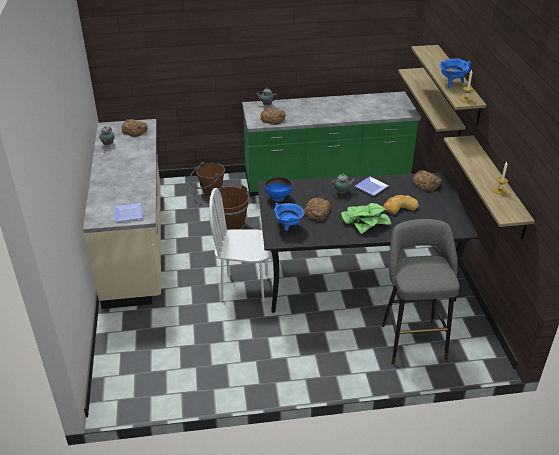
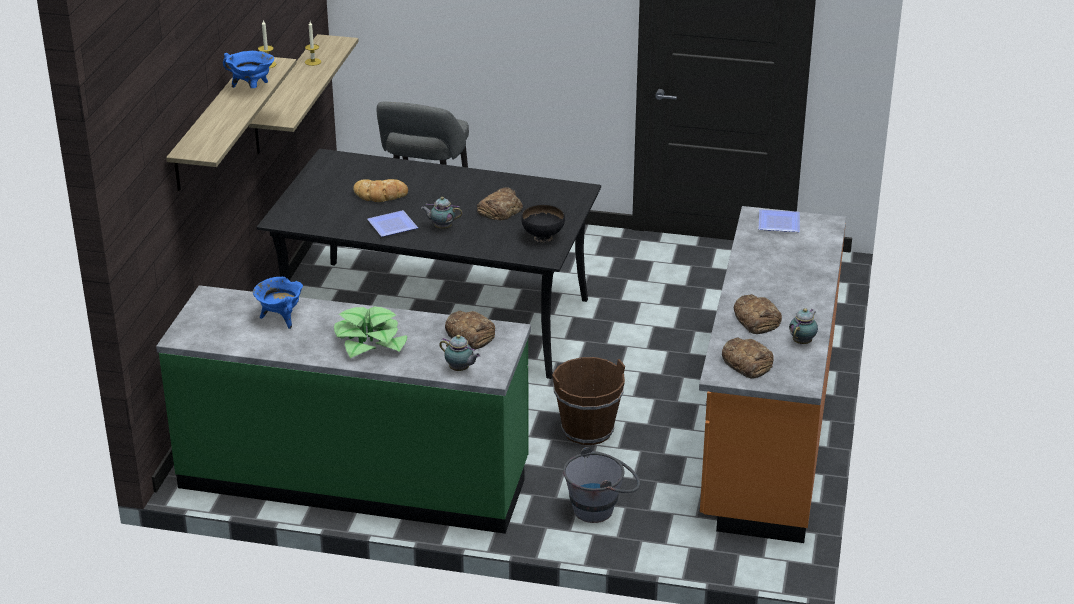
camera: 160 degrees left, 5 degrees down
beige counter [83,119,161,309] -> orange counter [699,206,846,543]
brown bucket [190,162,225,195] -> grey bucket [563,447,640,523]
white chair [209,188,272,302] -> none
blue bowl [264,177,292,202] -> black bowl [521,205,565,243]
blue cooking pot [274,203,305,231] -> blue cooking pot moved to [253,277,303,329]
potted plant [341,203,391,234] -> potted plant moved to [334,307,407,358]
shelf [398,68,466,137] -> none
bread [413,170,441,191] -> bread moved to [734,294,782,334]

